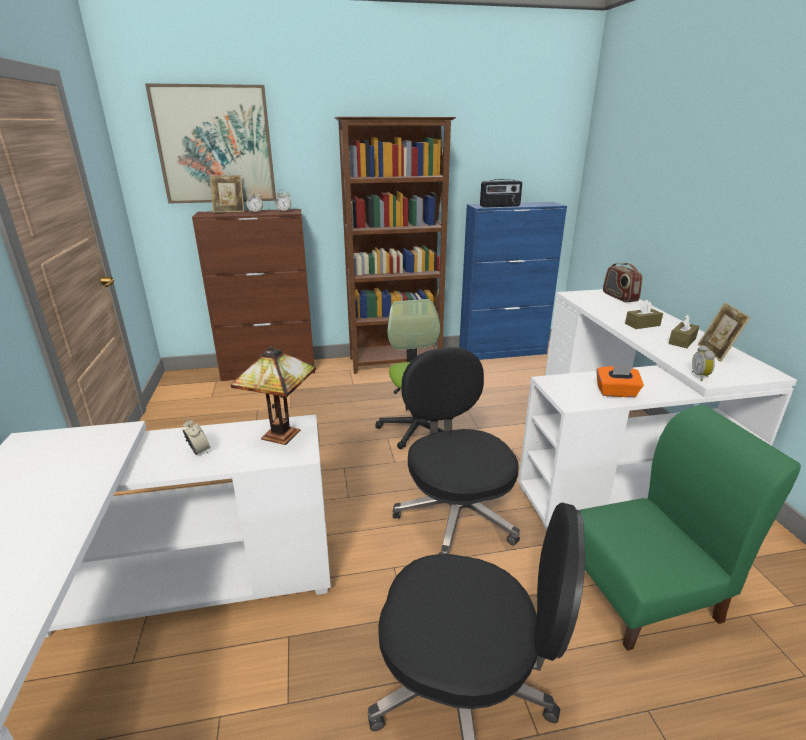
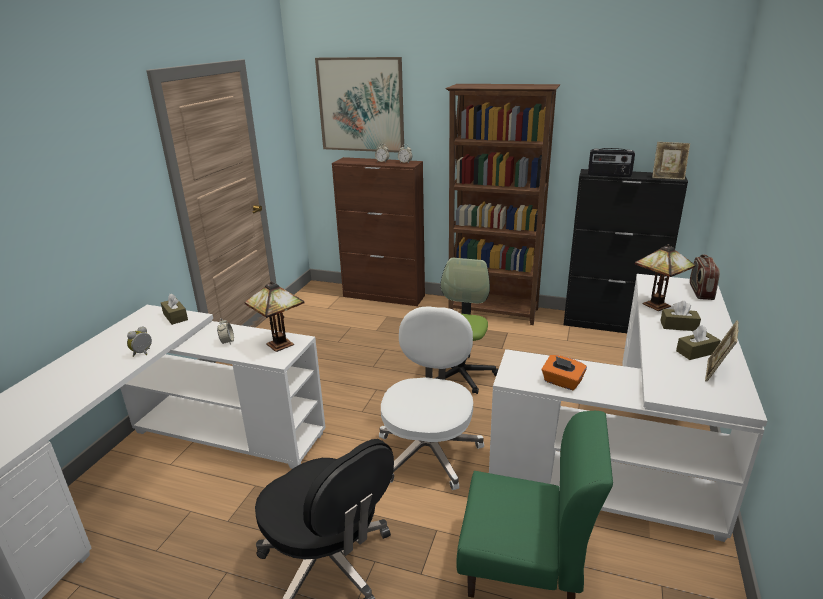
camera: 30 degrees right, 0 degrees up
picture frame [209,175,244,213] -> picture frame moved to [652,142,690,180]
black office chair [392,347,520,554] -> white office chair [379,306,484,490]
blue cabinet [459,202,567,360] -> black cabinet [564,169,688,333]
alarm clock [692,345,715,381] -> alarm clock moved to [127,326,152,357]
none -> brown tissue box [161,293,188,325]
none -> table lamp [635,244,696,311]

